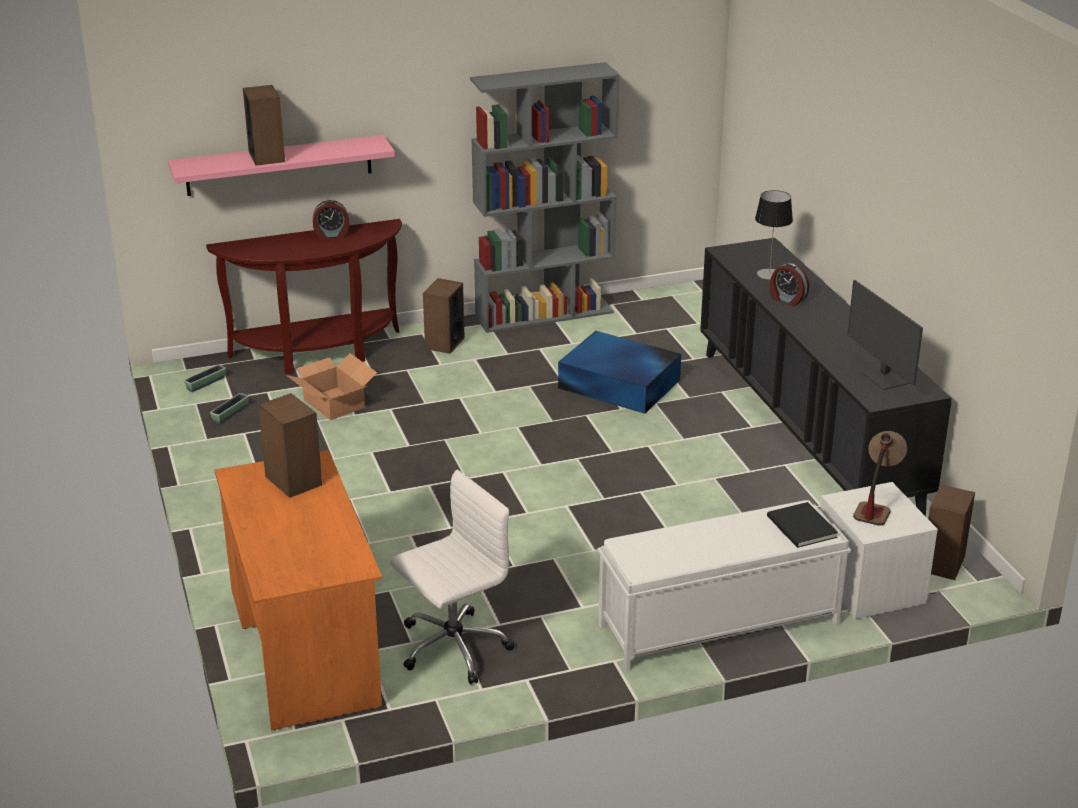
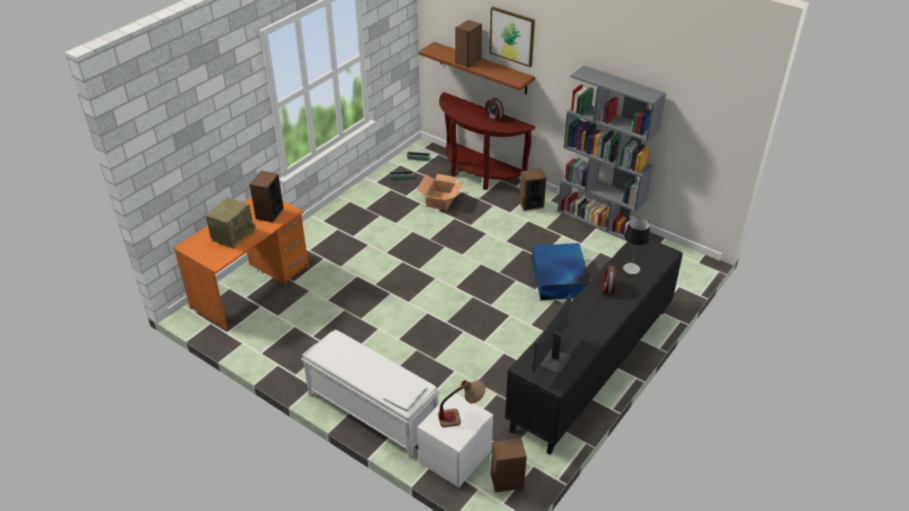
camera: 55 degrees right, 10 degrees up
pink shelf [168,135,395,196] -> brown shelf [418,42,535,95]
white office chair [390,470,514,684] -> none
black book [767,502,838,548] -> white book [383,375,427,412]
none -> radio [205,197,255,248]
none -> picture [489,7,535,67]

